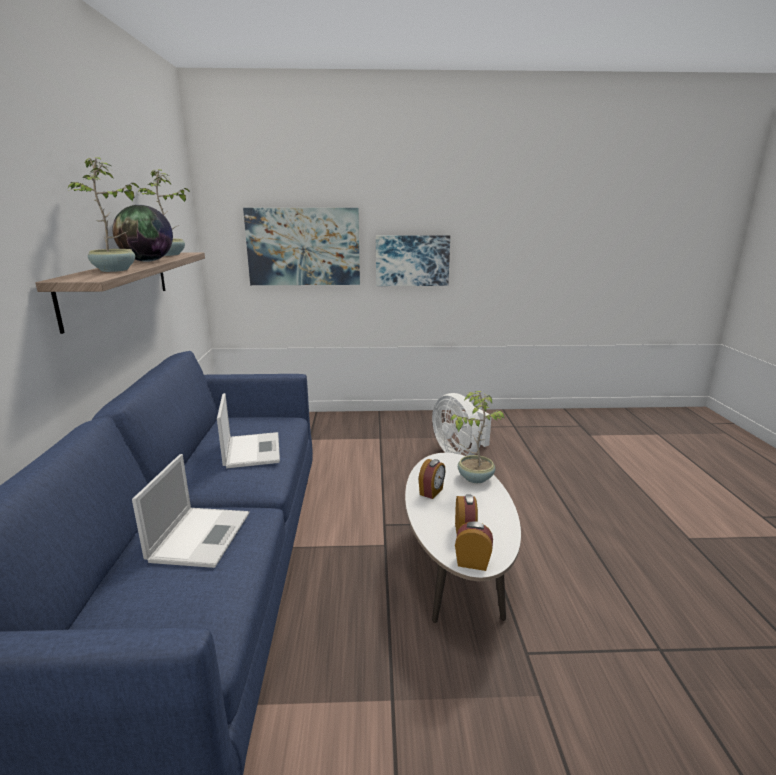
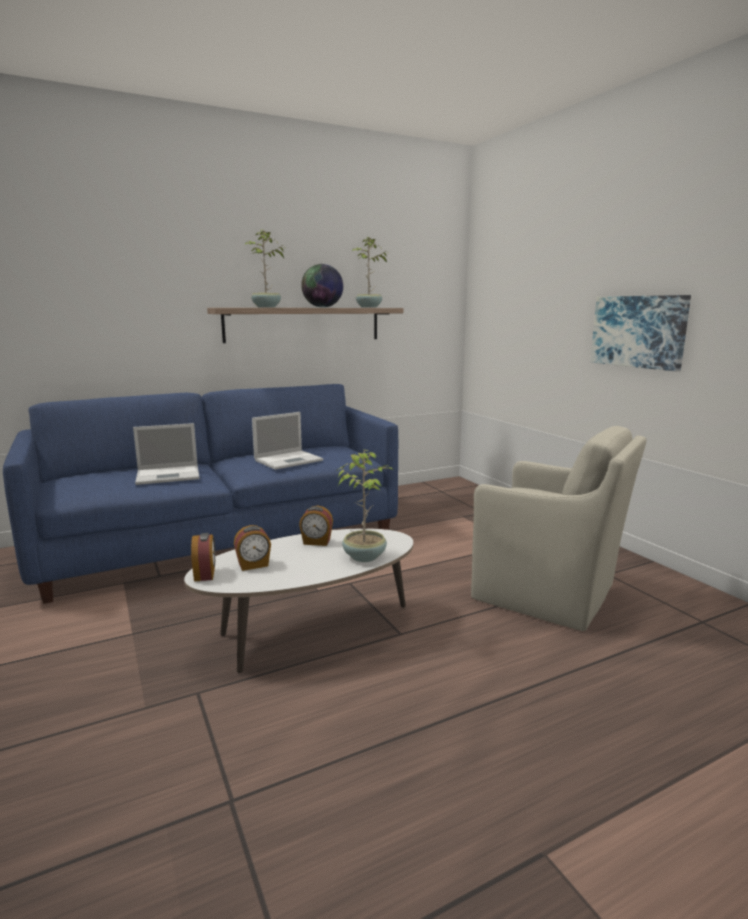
camera: 65 degrees right, 5 degrees down
picture [243,208,360,285] -> none
white fan [432,393,491,456] -> beige armchair [471,426,646,631]

